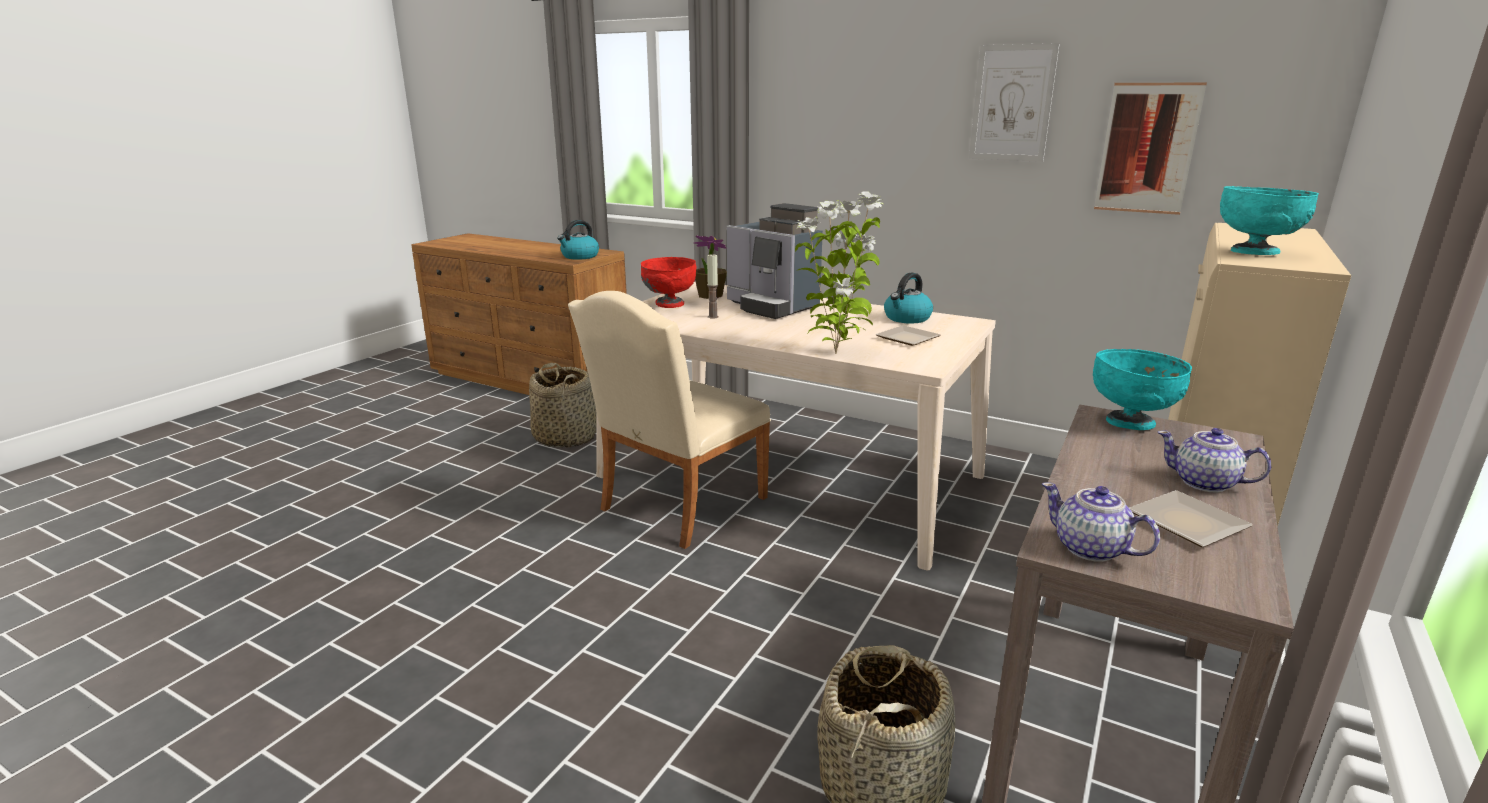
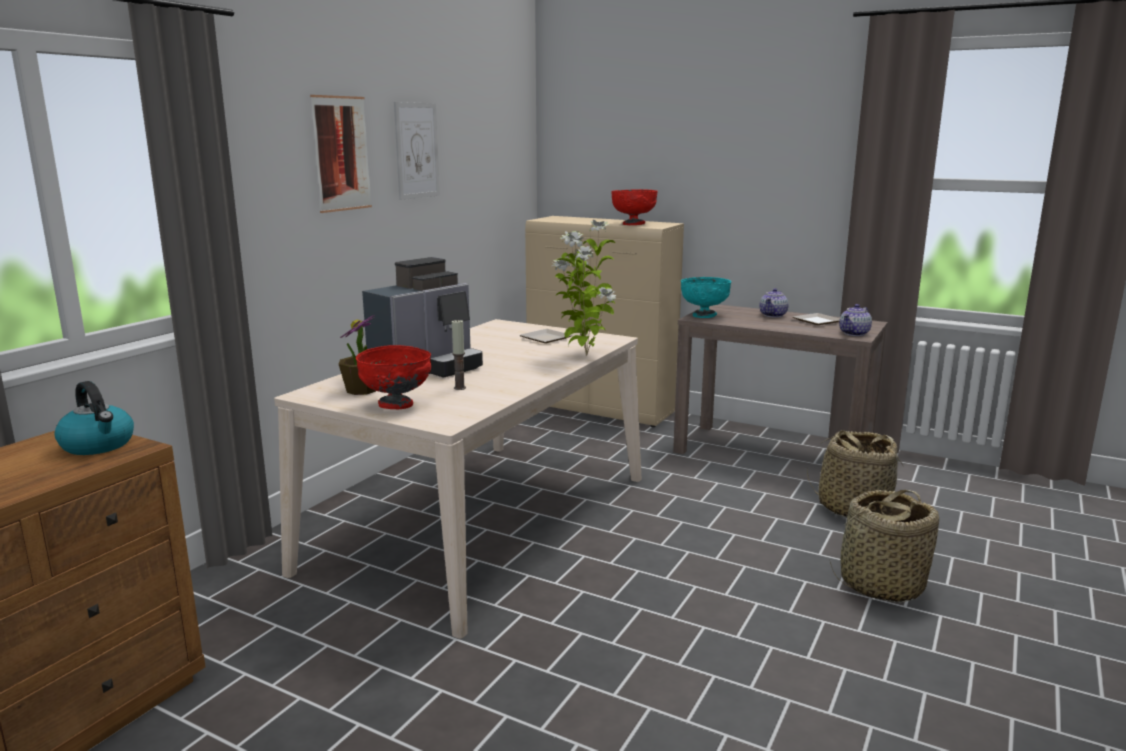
camera: 90 degrees left, 5 degrees down
basket [529,363,597,448] -> basket moved to [830,490,939,603]
beige chair [568,291,771,549] -> none
kettle [884,273,933,323] -> none
picture [1094,82,1207,215] -> picture moved to [310,95,372,213]
turquoise bowl [1220,186,1319,255] -> red bowl [611,189,658,225]

